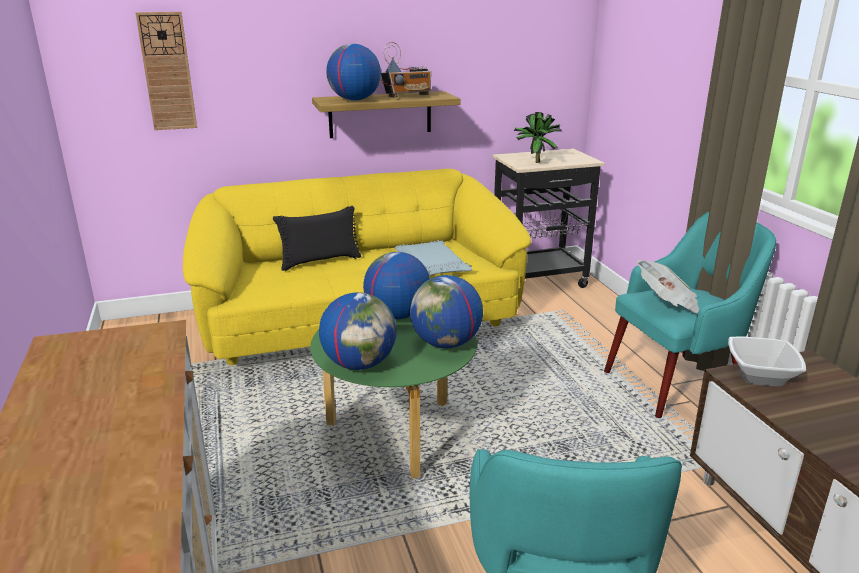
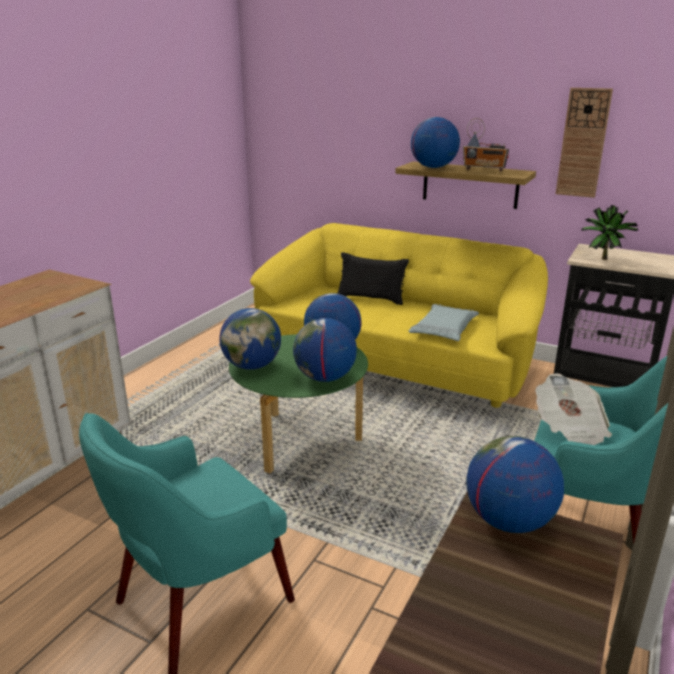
camera: 45 degrees right, 0 degrees up
wall clock [135,12,197,130] -> wall clock moved to [556,88,613,198]
bowl [728,336,806,386] -> globe [466,436,564,533]

